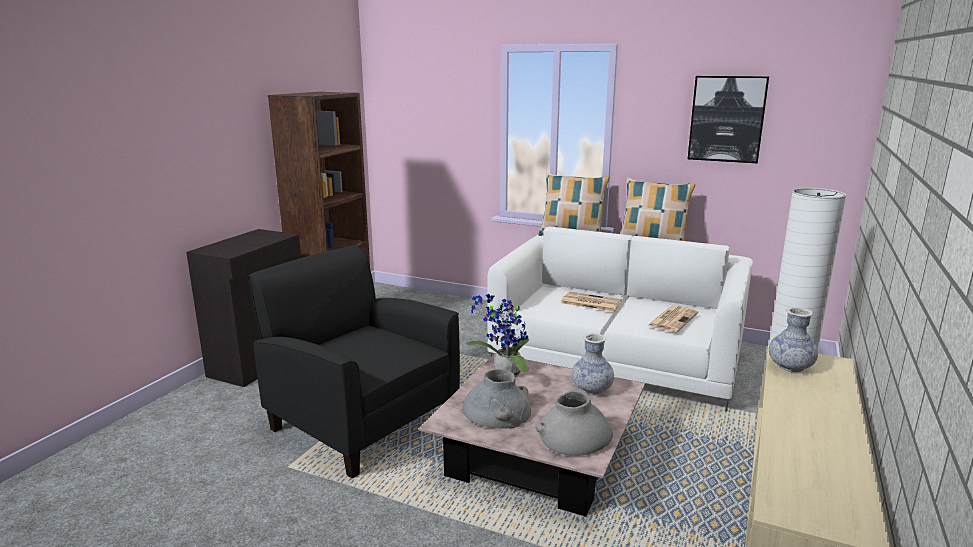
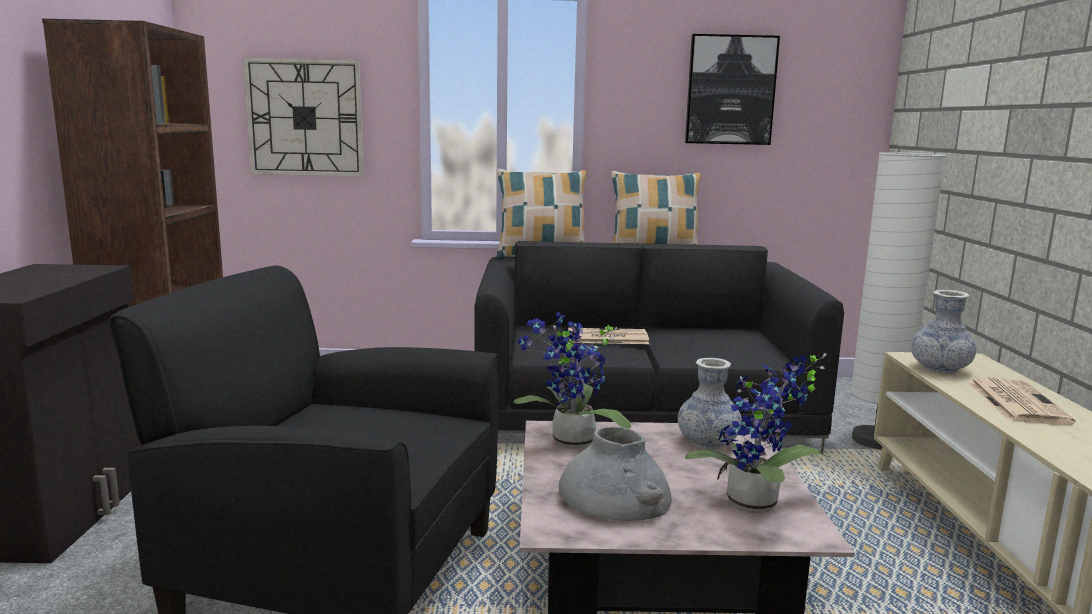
camera: 25 degrees left, 5 degrees down
white sofa [488,226,753,411] -> black sofa [475,241,844,453]
grey vase [536,391,613,456] -> potted plant [685,353,829,513]
newspaper [647,305,698,332] -> newspaper moved to [968,377,1075,425]
none -> wall clock [243,57,364,177]

